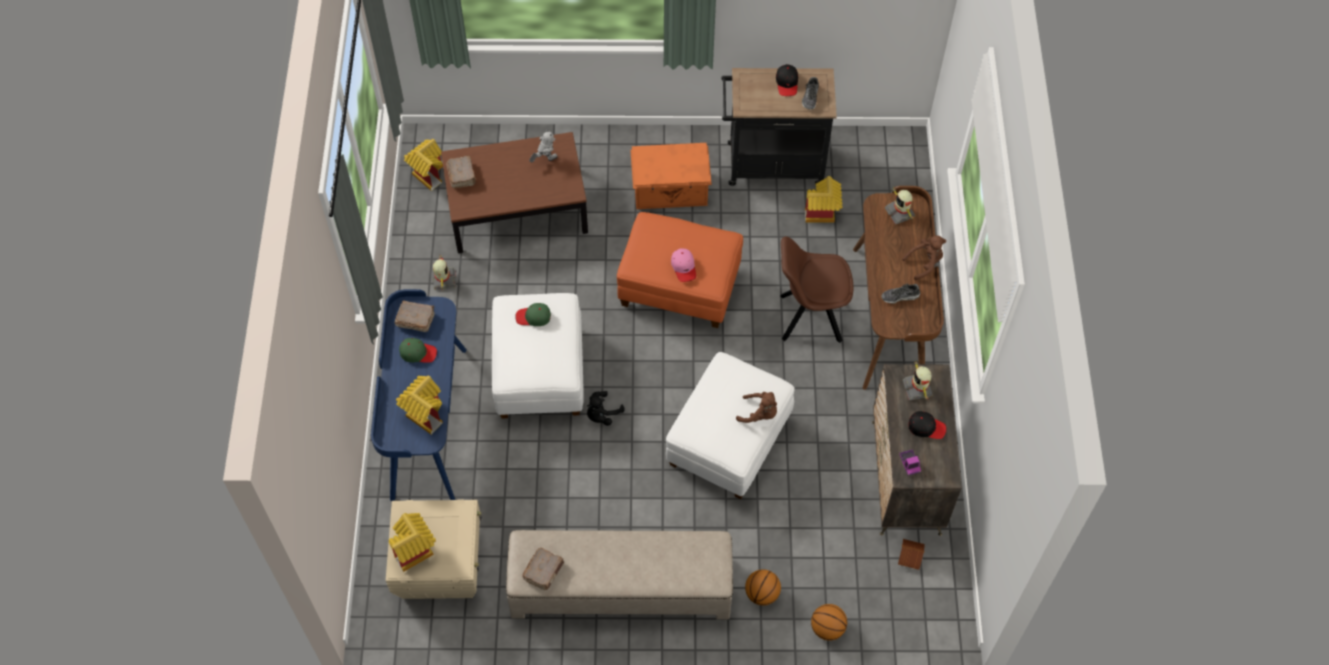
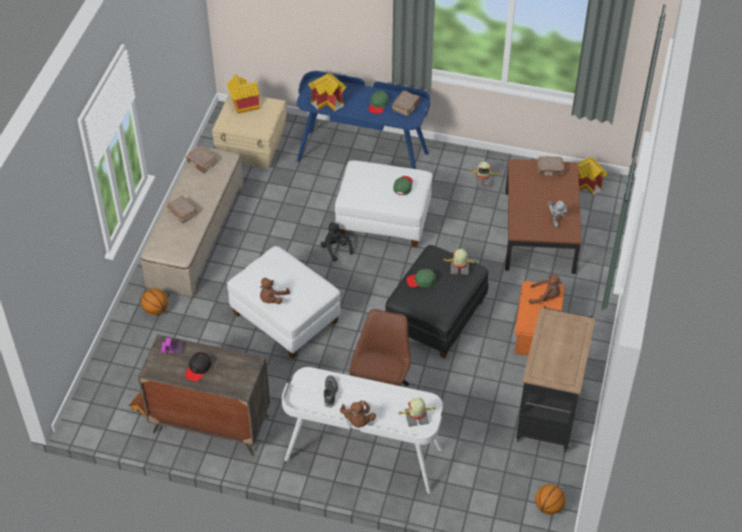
camera: 105 degrees right, 10 degrees down
orange ottoman [617,212,743,328] -> black ottoman [385,245,489,358]
pink cap [671,249,696,282] -> green cap [406,269,436,287]
black cap [776,64,798,96] -> none
shoe [802,77,819,110] -> none
toy house [805,176,843,223] -> none
basketball [811,604,847,641] -> basketball moved to [535,484,565,515]
brown desk [853,186,944,390] -> white desk [282,367,443,494]
toy robot [903,362,933,400] -> toy robot moved to [442,249,477,275]
none -> brown book [166,196,197,223]
none -> brown plush toy [529,274,562,304]

